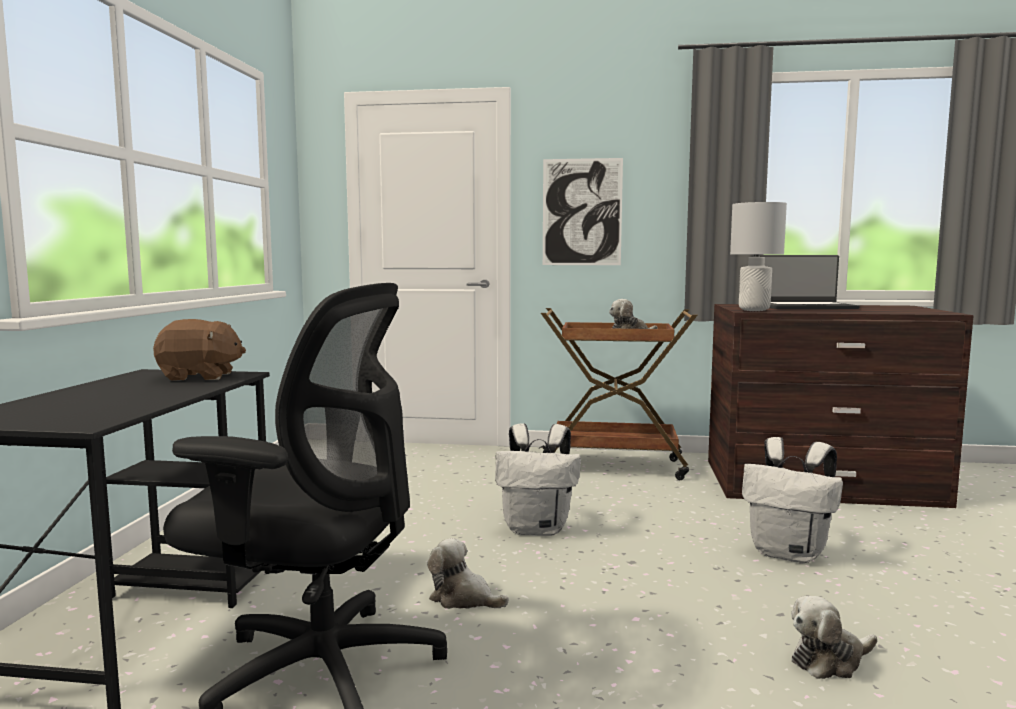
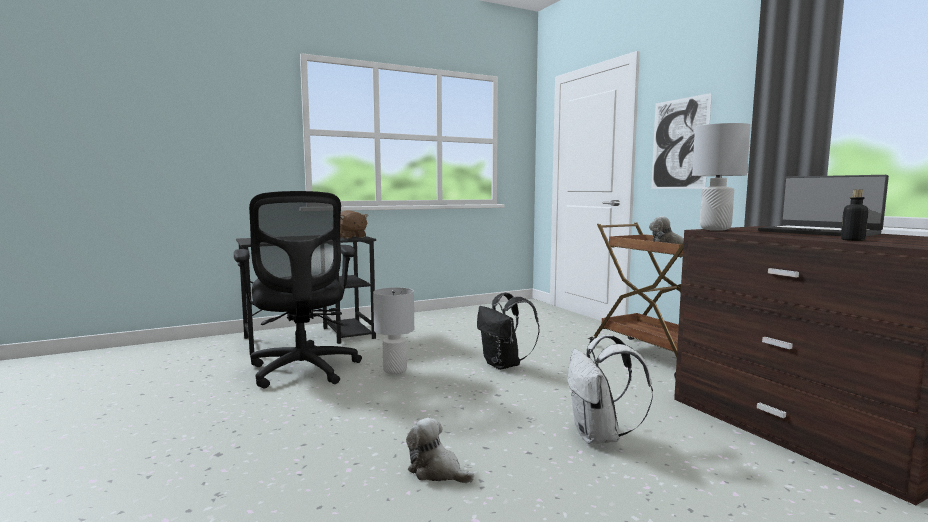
camera: 55 degrees right, 0 degrees up
plush toy [427,538,509,609] -> grey table lamp [373,287,414,375]
white backpack [495,423,581,536] -> black backpack [477,293,540,370]
none -> bottle [841,190,868,241]

